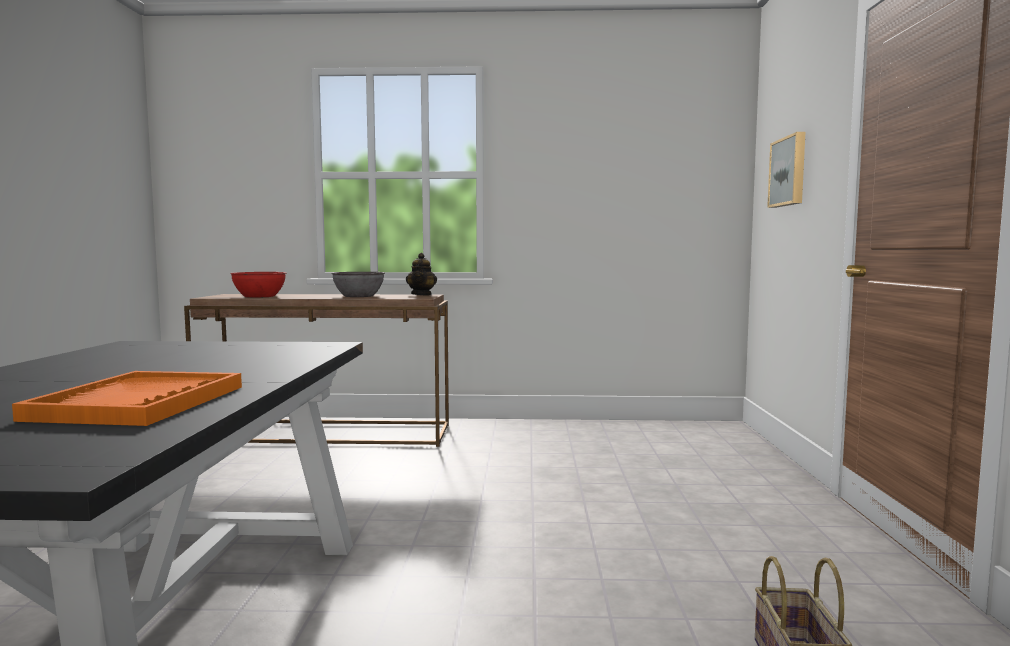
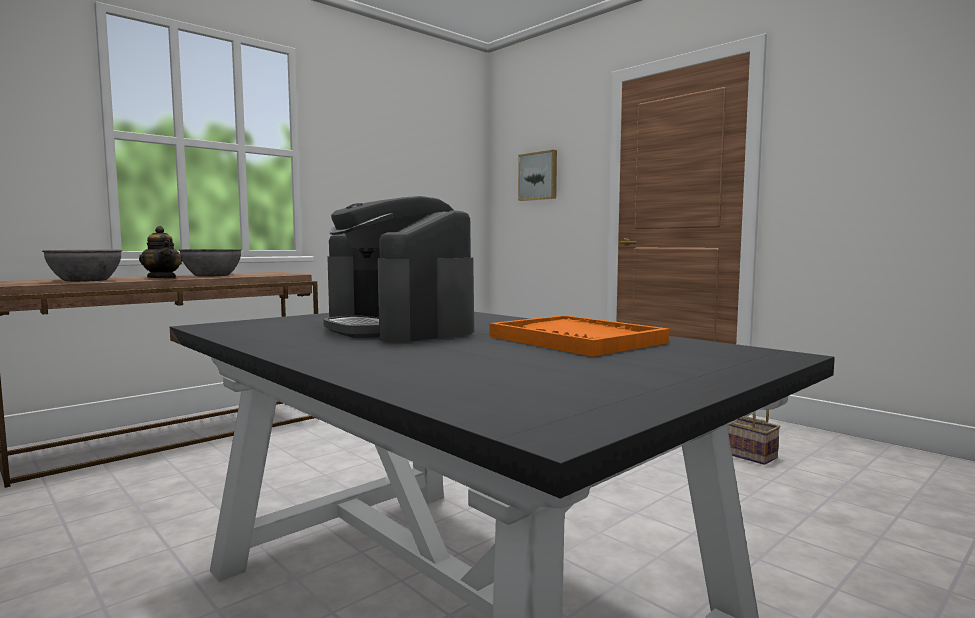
camera: 45 degrees left, 0 degrees up
red bowl [230,272,286,298] -> grey bowl [42,250,122,282]
teapot [406,253,437,295] -> teapot moved to [139,226,183,279]
none -> coffee machine [323,196,474,342]

